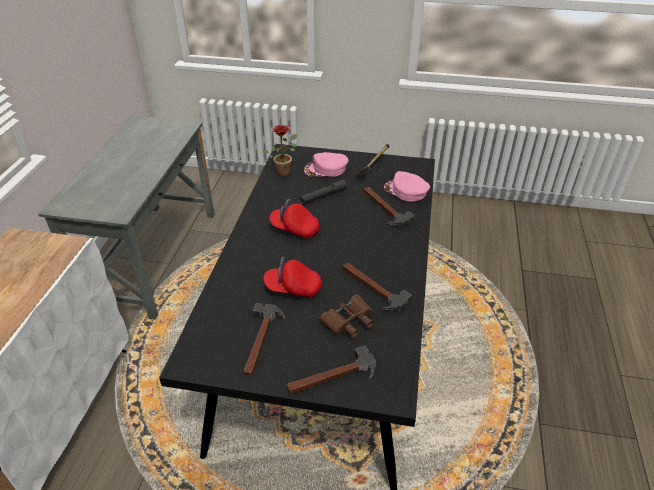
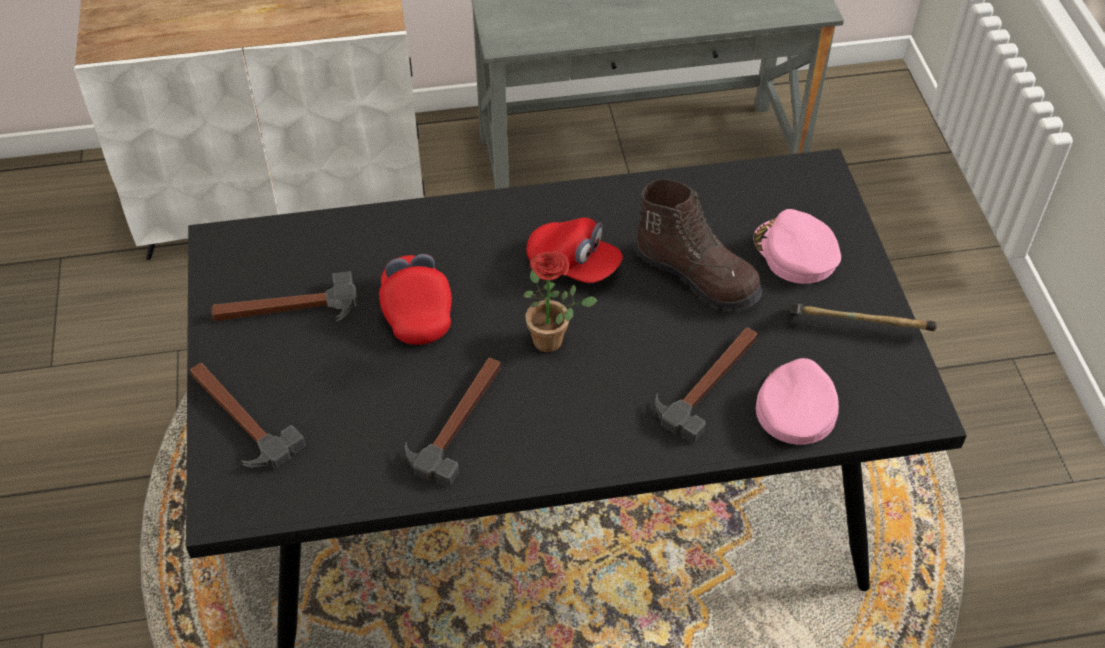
camera: 70 degrees right, 10 degrees up
potted plant [262,125,297,176] -> potted plant moved to [523,250,597,353]
red cap [270,199,320,238] -> red cap turned 120 degrees clockwise [526,218,623,283]
grey flashlight [299,179,347,205] -> brown boot [635,179,762,312]
brown binoculars [319,294,374,338] -> none

